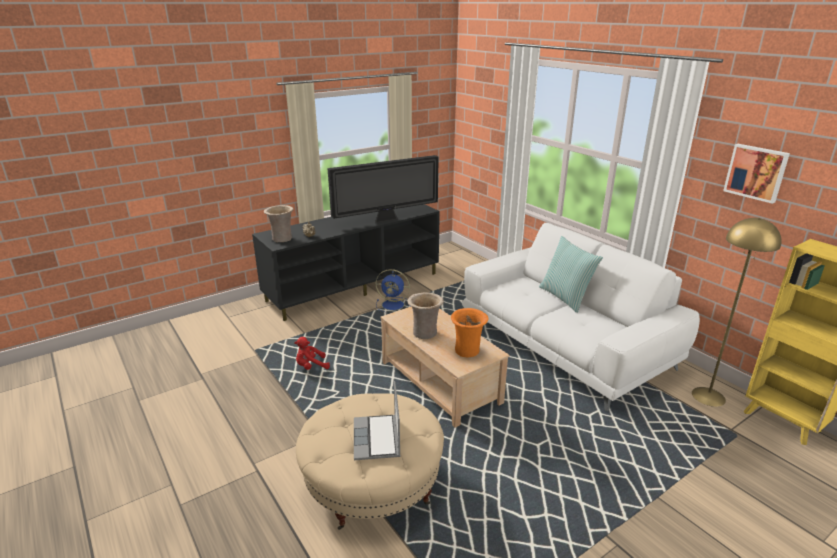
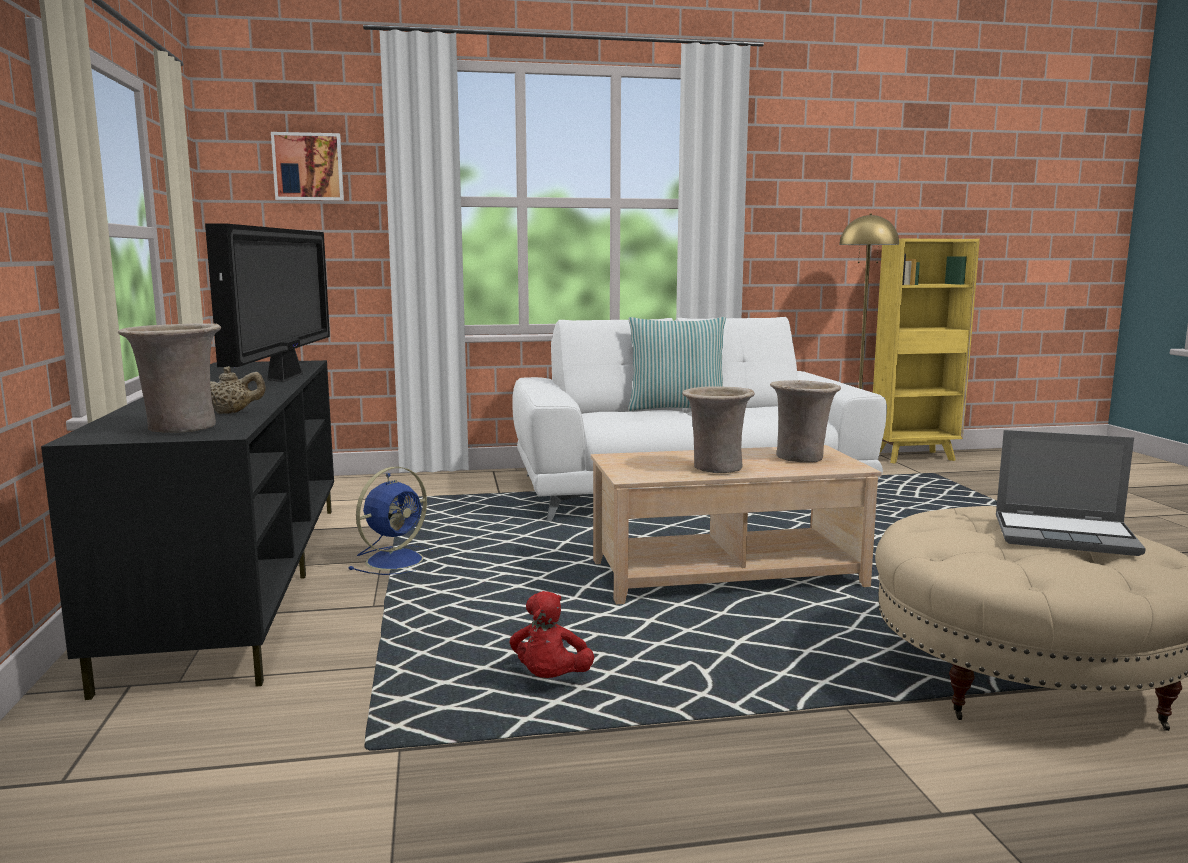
camera: 65 degrees left, 15 degrees down
orange vase [451,308,489,358] -> beige vase [770,380,841,463]
picture [723,144,790,204] -> picture moved to [271,132,344,201]

